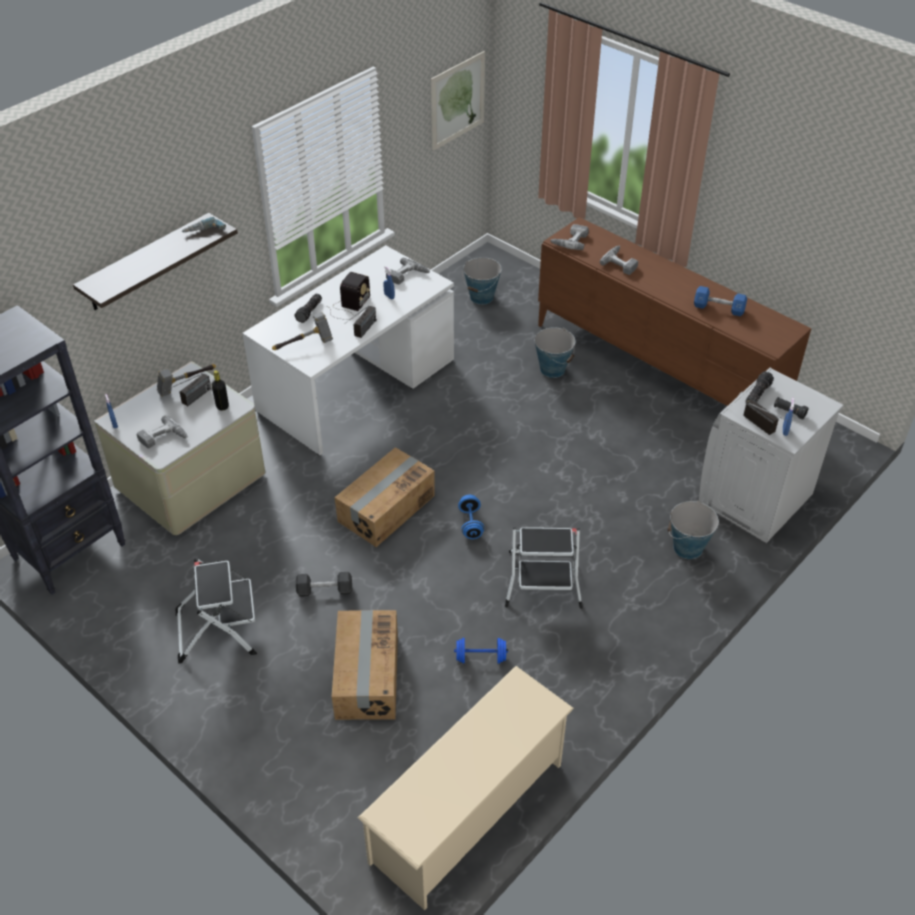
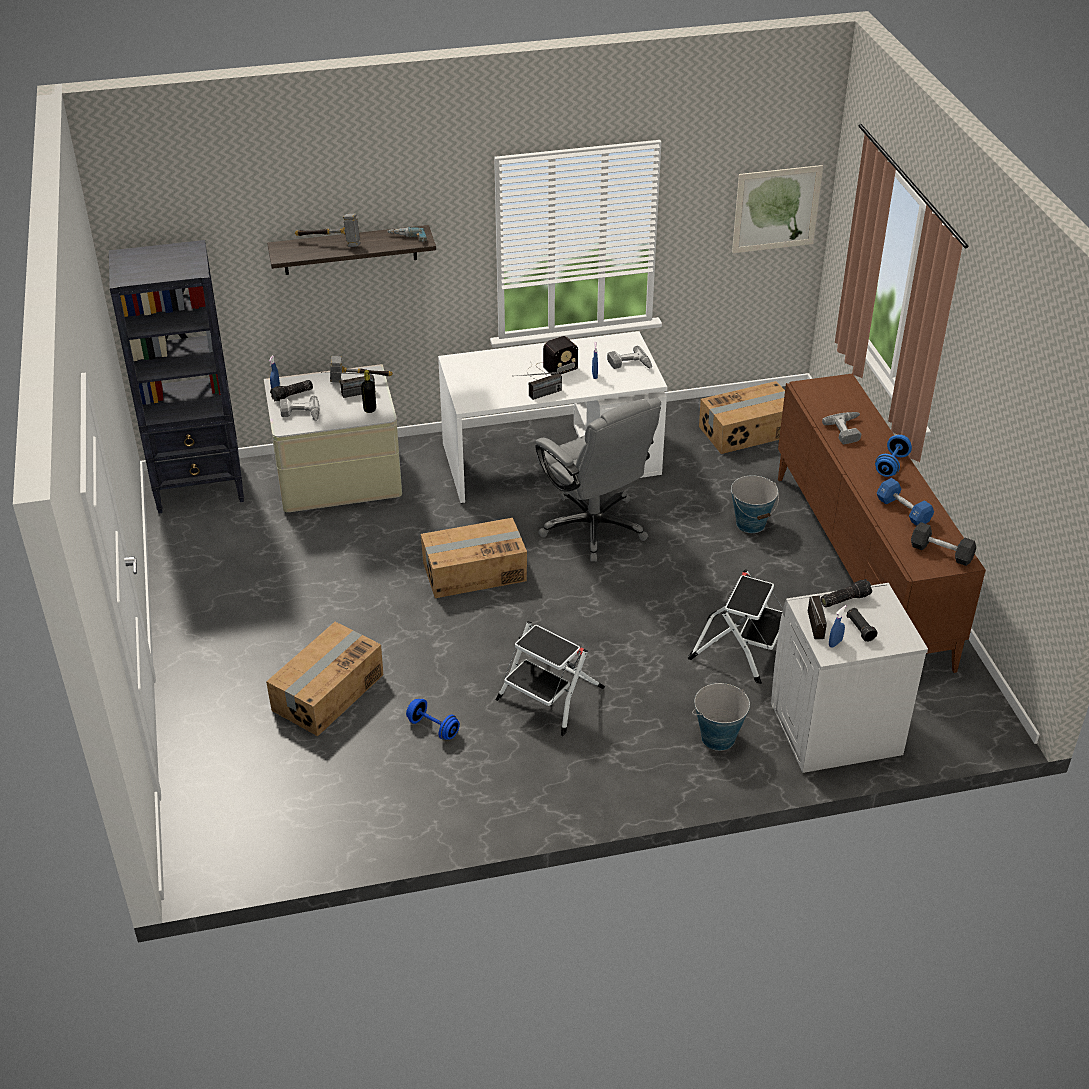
camera: 35 degrees right, 5 degrees down
step ladder [176,558,257,664] -> step ladder moved to [687,569,783,684]
hammer [272,312,333,350] -> hammer moved to [295,214,361,247]
flashlight [295,294,322,323] -> flashlight moved to [270,380,313,401]
black dumbbell [296,572,352,597] -> black dumbbell moved to [911,522,976,566]
beige shoe rack [358,666,574,910] -> none
blue dumbbell [458,495,484,539] -> blue dumbbell moved to [875,435,912,477]
bucket [462,257,502,305] -> cardboard box [699,381,785,454]
power drill [550,224,589,250] -> none
none -> grey office chair [535,398,661,562]

